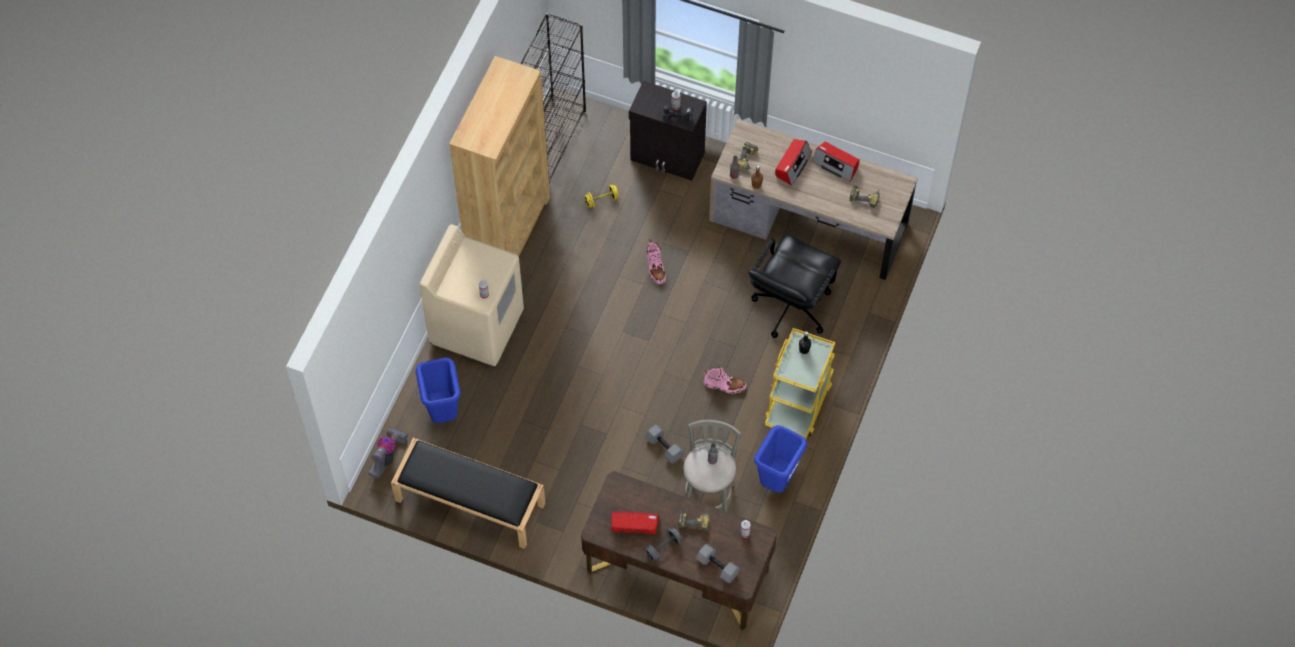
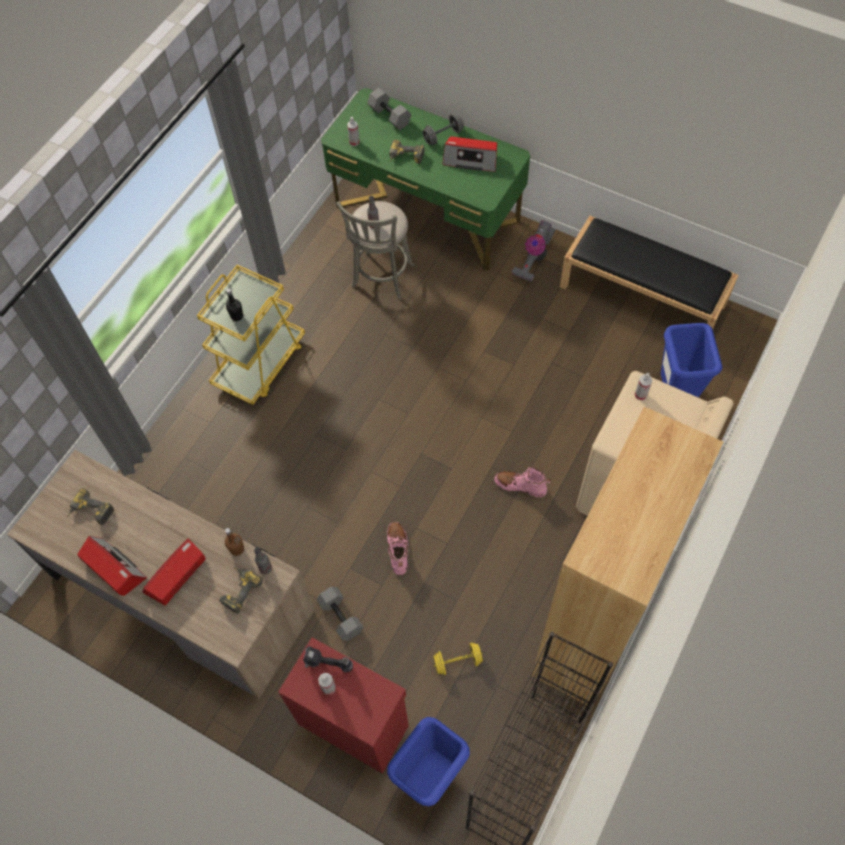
camera: 170 degrees left, 0 degrees up
vacuum cleaner [368,427,408,478] -> vacuum cleaner moved to [512,220,556,282]
brown desk [581,471,777,630] -> green desk [321,88,530,271]
black cabinet [629,81,707,181] -> red cabinet [278,637,409,774]
grey dumbbell [645,425,684,463] -> grey dumbbell moved to [317,587,363,641]
pink boot [703,366,746,394] -> pink boot moved to [494,466,551,497]
black office chair [748,234,841,338] -> none
blue trash can [754,425,807,493] -> blue trash can moved to [387,717,470,806]

